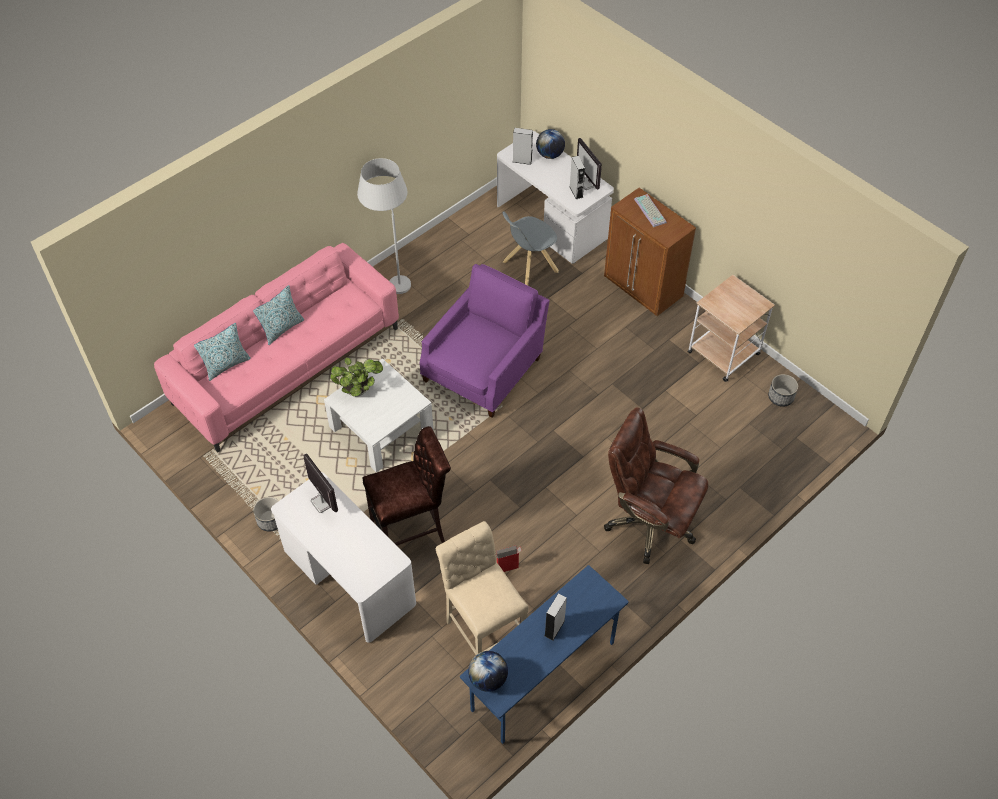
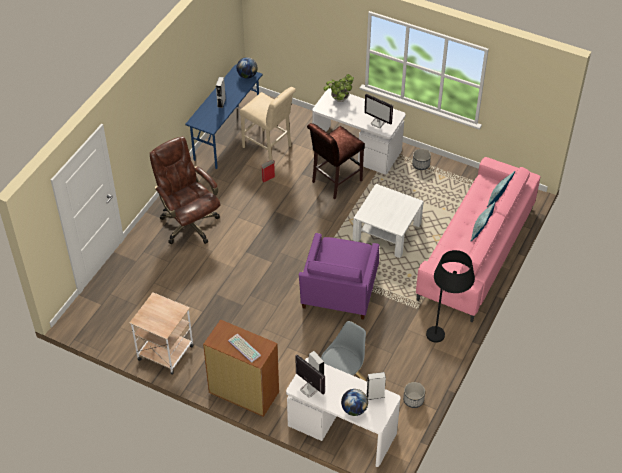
camera: 160 degrees right, 5 degrees down
potted plant [330,358,383,397] -> potted plant moved to [324,74,354,102]
white floor lamp [357,158,411,294] -> black floor lamp [426,250,475,343]
brown office chair [604,407,708,564] -> brown office chair turned 135 degrees counterclockwise [150,136,220,244]
planter [768,374,798,407] -> planter moved to [403,382,425,408]

